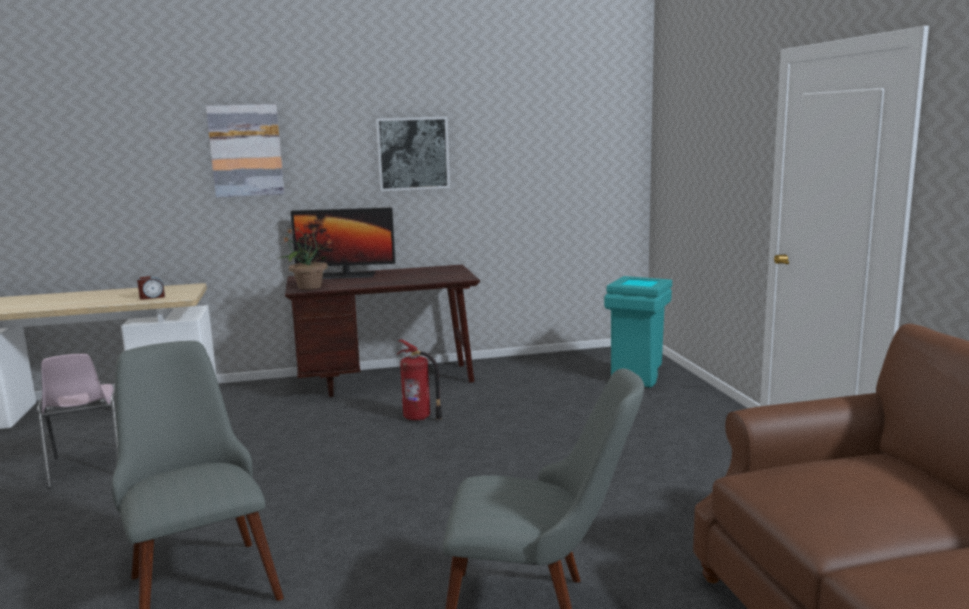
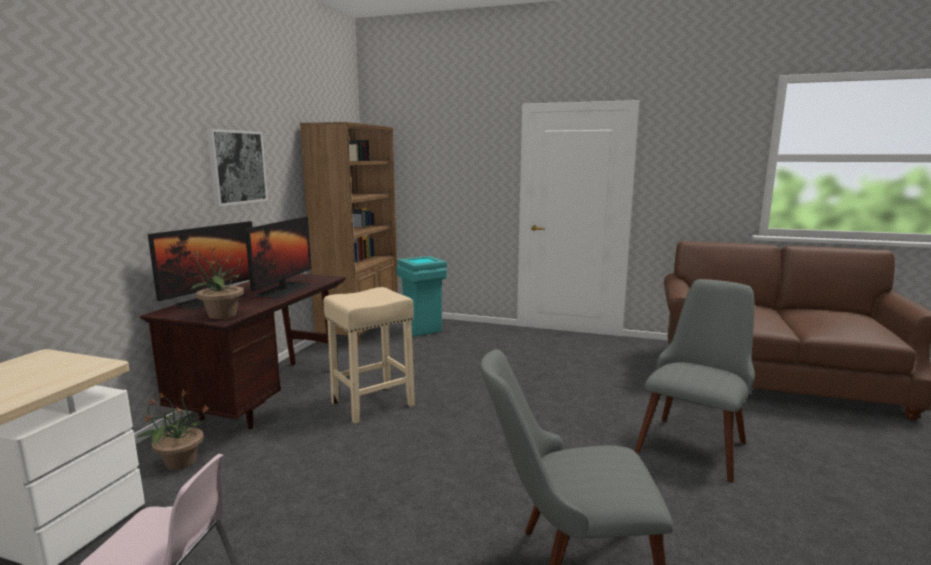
camera: 60 degrees left, 0 degrees up
alarm clock [137,276,165,300] -> none
picture [206,104,284,198] -> none
fire extinguisher [396,339,442,420] -> beige stool [323,287,415,424]
none -> potted plant [135,389,209,470]
none -> monitor [245,217,311,298]
none -> brown bookcase [300,122,398,346]

